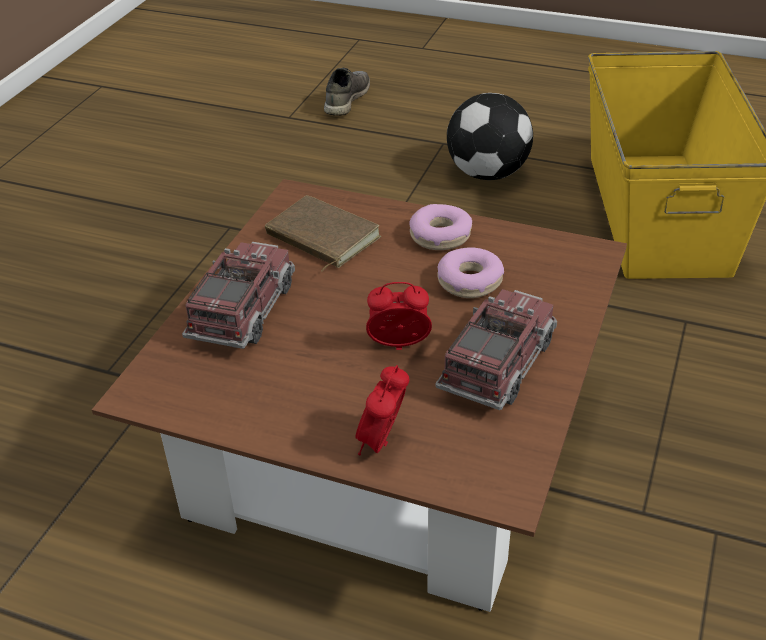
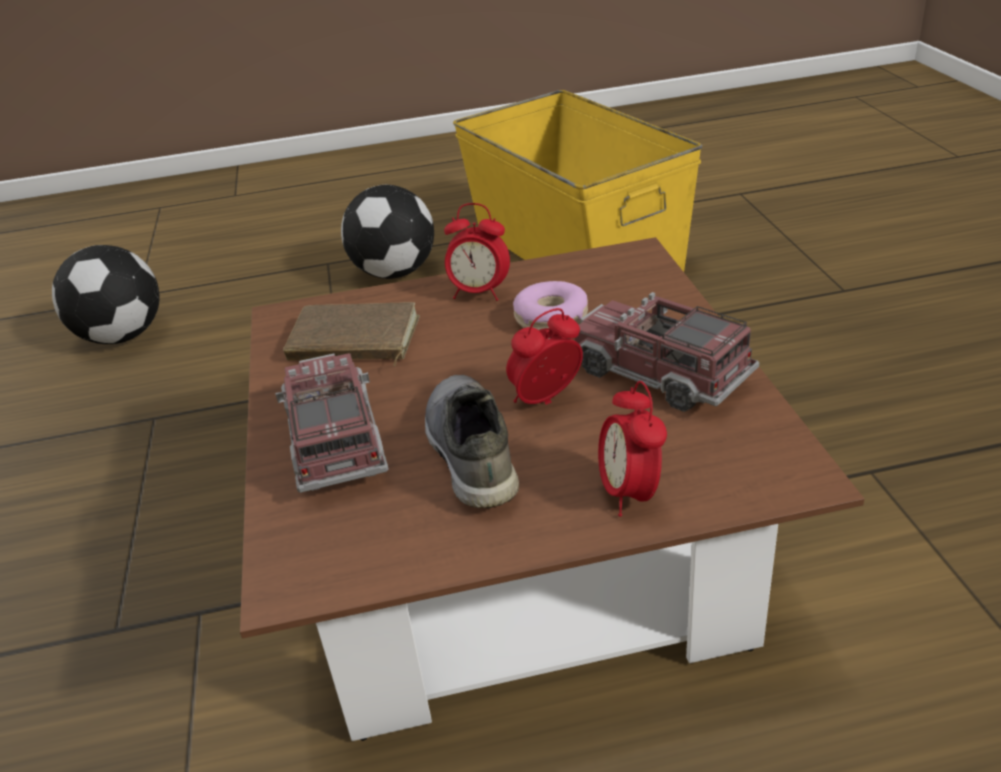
camera: 30 degrees left, 5 degrees down
grey shoe [324,68,370,116] -> grey shoe moved to [425,375,519,508]
donut [409,204,472,250] -> alarm clock [444,203,510,301]
toy truck [435,289,557,410] -> toy truck turned 45 degrees counterclockwise [575,292,759,412]
none -> football [52,245,159,344]

